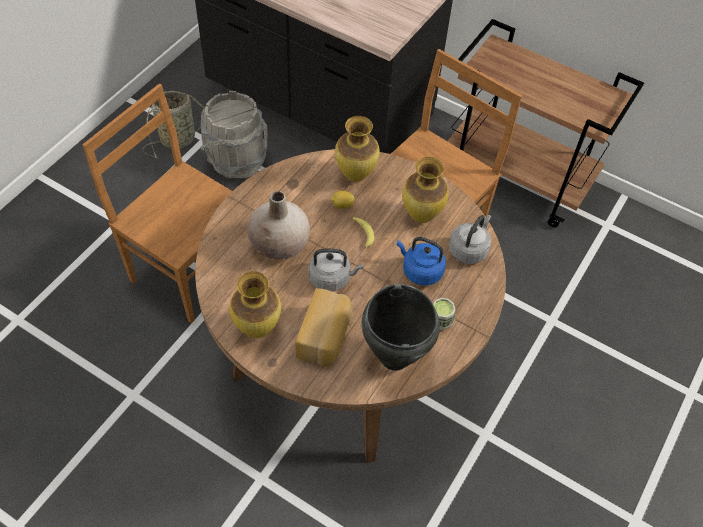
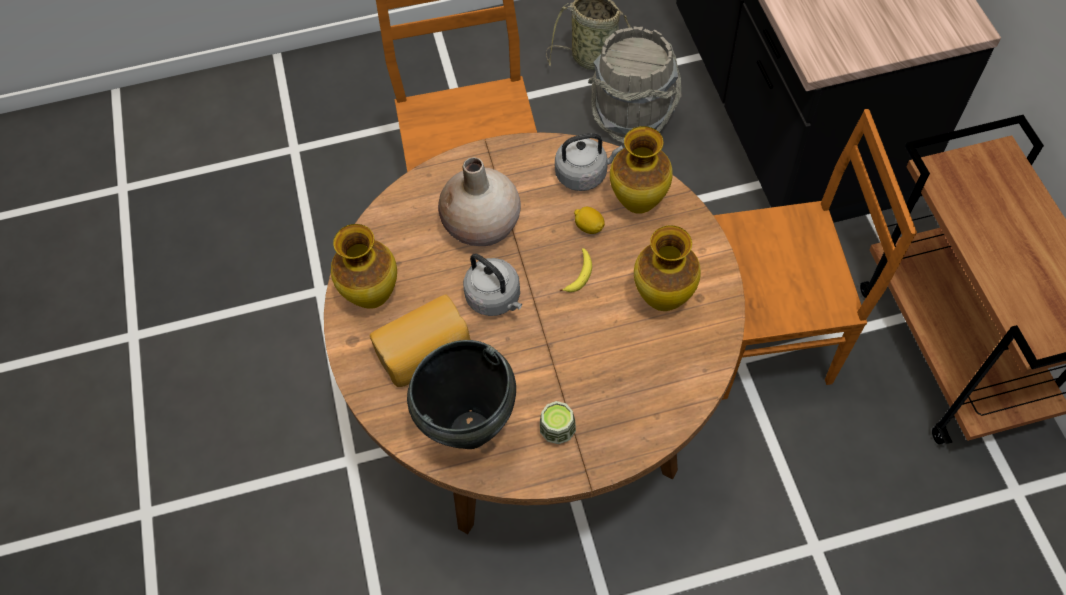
camera: 50 degrees right, 5 degrees up
blue kettle [397,237,446,286] -> none
grey kettle [449,215,491,264] -> grey kettle moved to [555,133,623,191]

